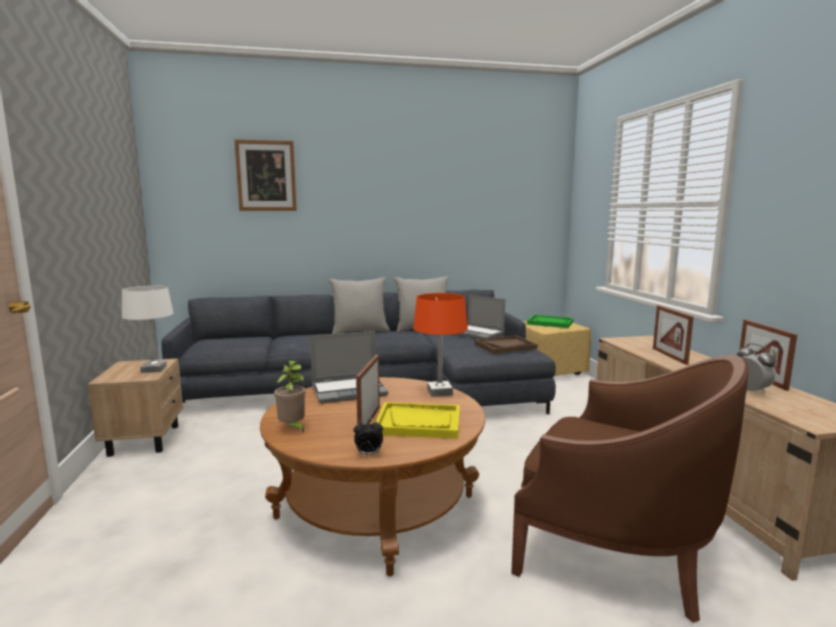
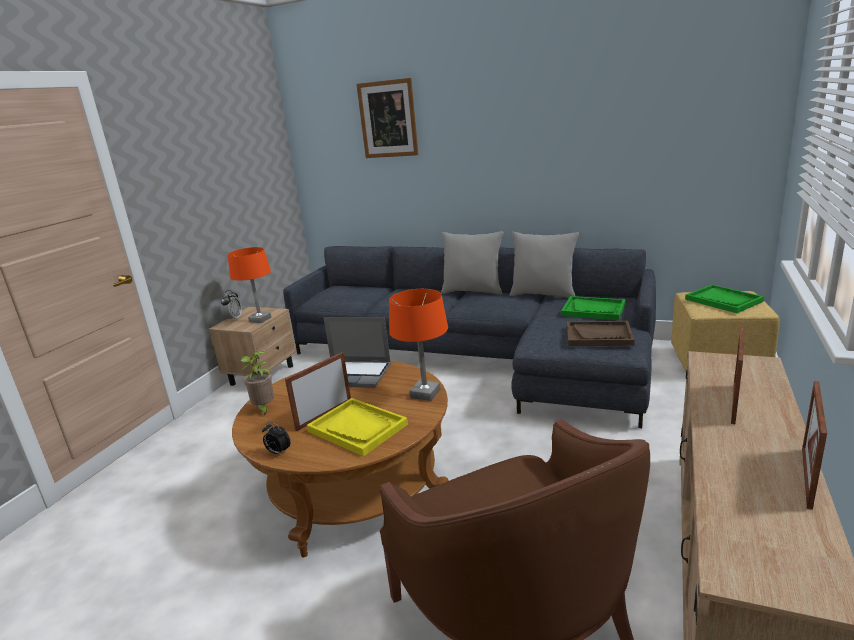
camera: 35 degrees right, 10 degrees up
white table lamp [122,286,173,373] -> orange table lamp [228,247,271,323]
laptop [456,295,505,339] -> green tray [561,296,625,320]
alarm clock [737,343,776,394] -> alarm clock moved to [220,290,242,322]

